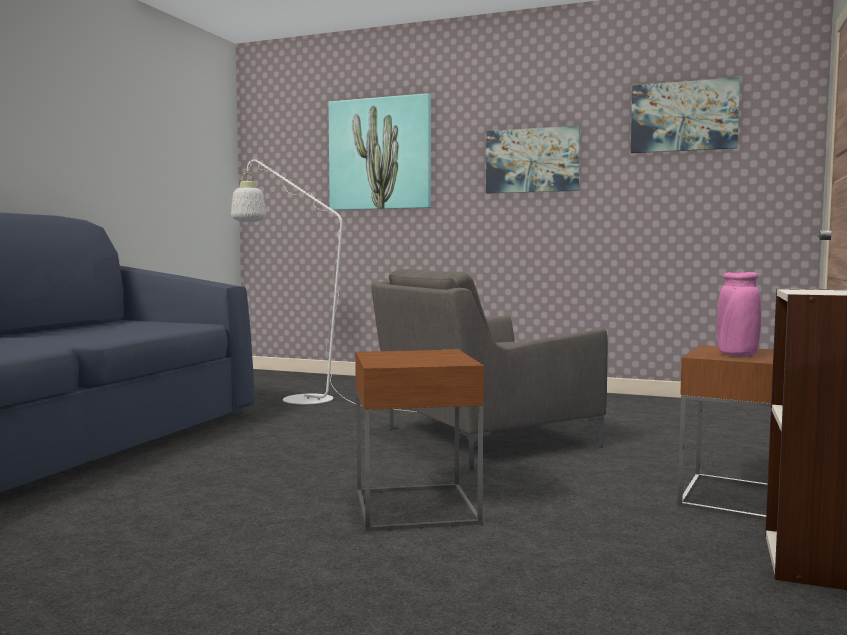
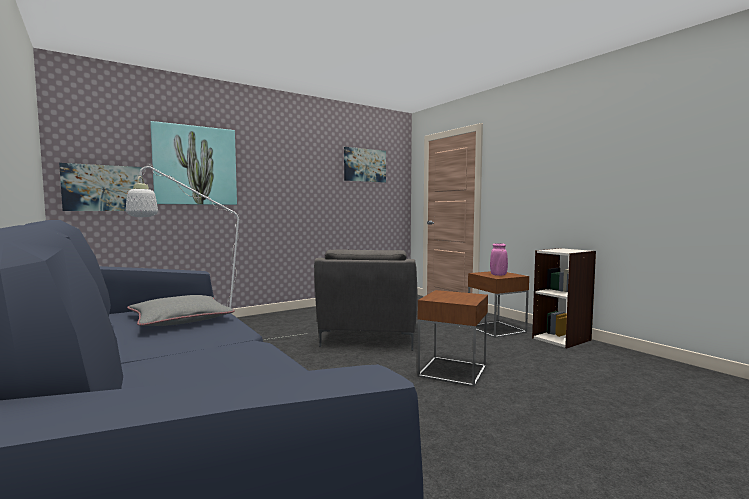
camera: 55 degrees left, 0 degrees up
picture [486,126,580,193] -> picture moved to [59,163,142,211]
none -> grey pillow [127,295,235,326]

